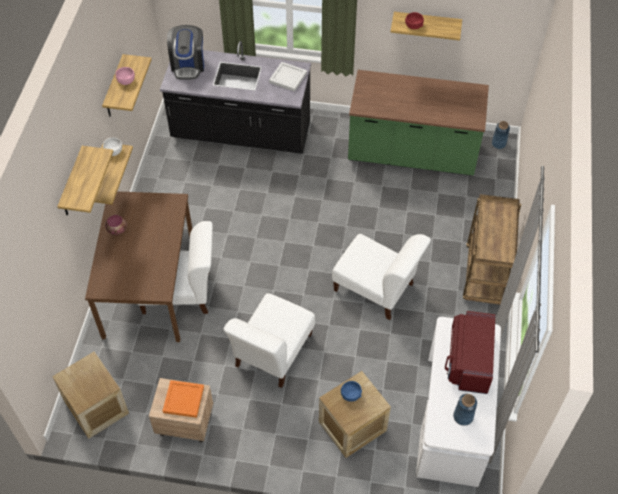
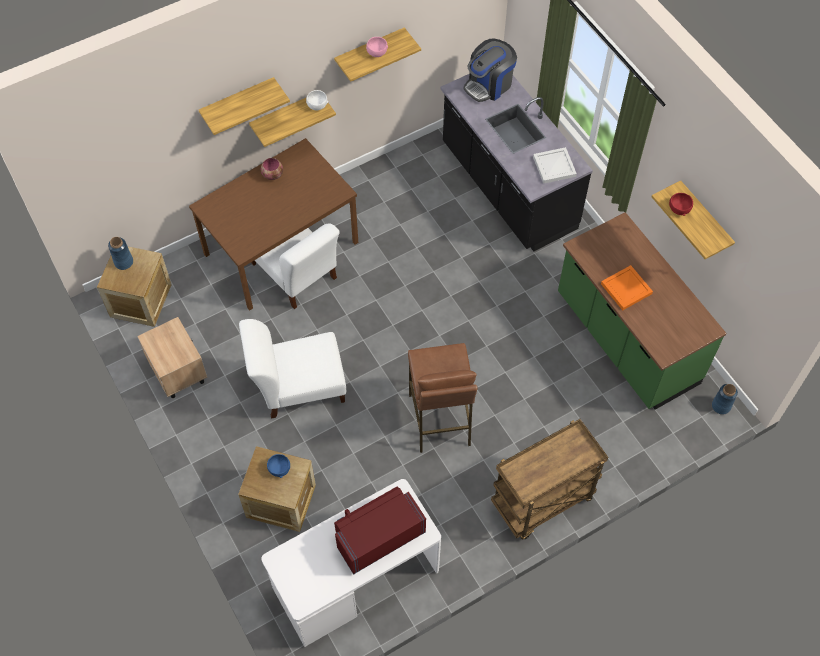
camera: 50 degrees right, 5 degrees up
orange tray [163,380,204,418] -> orange tray moved to [601,265,653,310]
white chair [332,234,431,320] -> brown stool [408,343,478,453]
blue vase [453,394,477,426] -> blue vase moved to [108,237,133,270]

